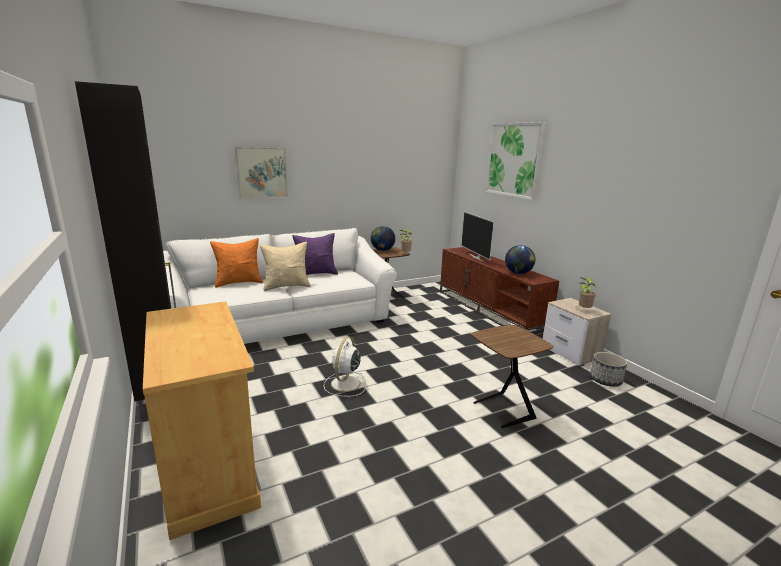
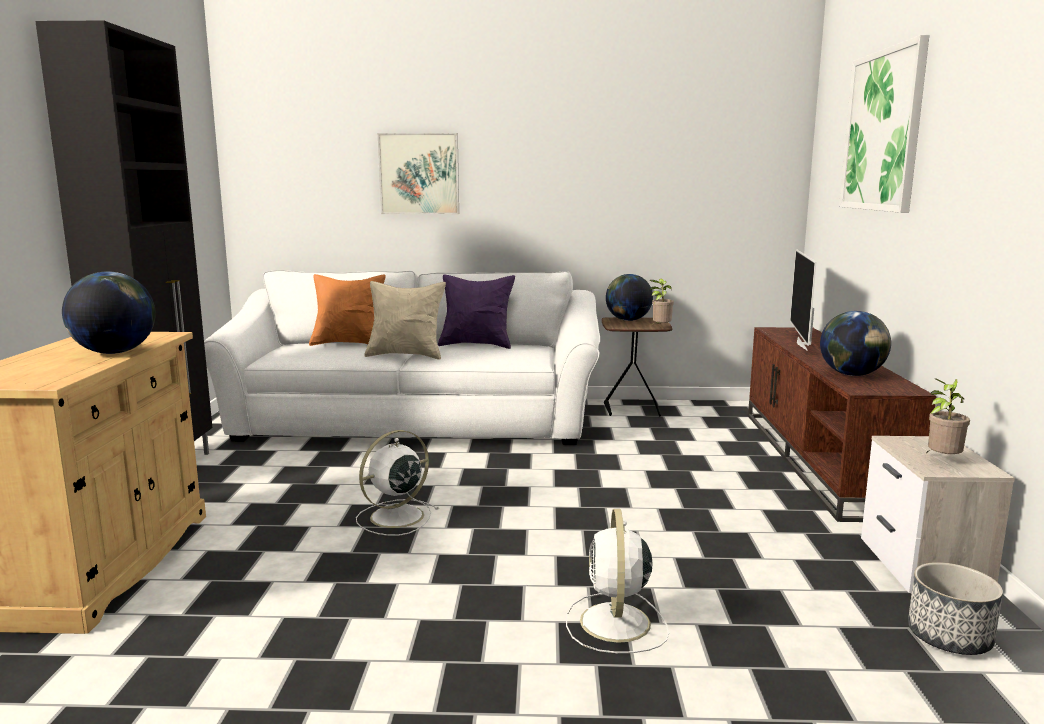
camera: 30 degrees right, 5 degrees down
brown side table [471,325,553,428] -> white fan [566,509,669,653]
none -> globe [62,271,156,354]

